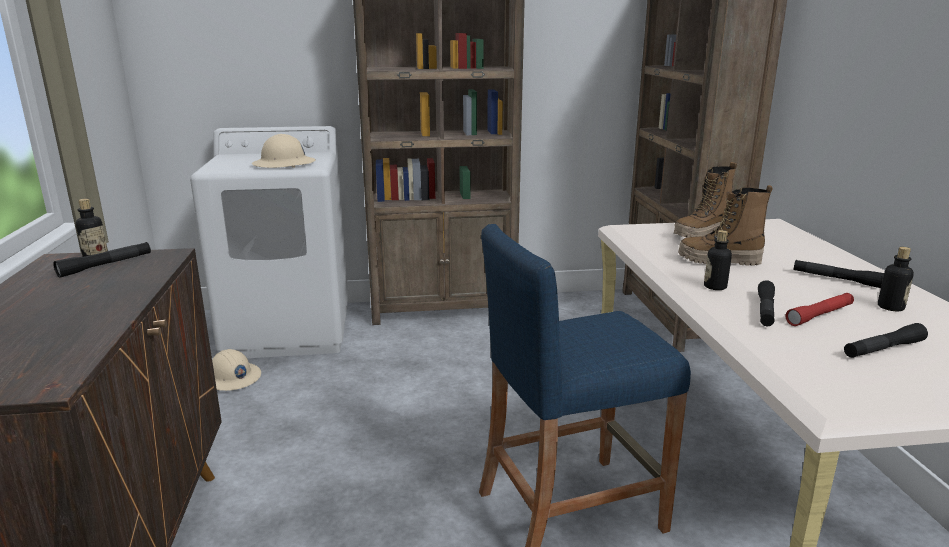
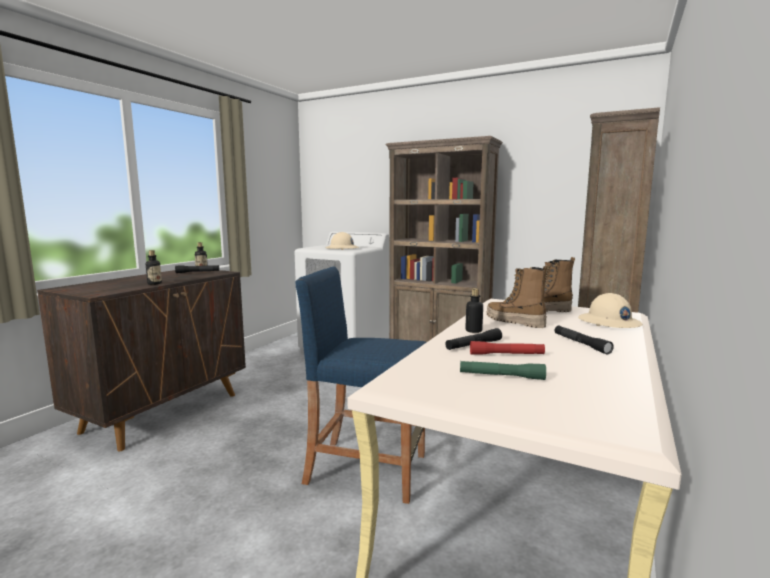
camera: 35 degrees right, 10 degrees down
beige hard hat [212,349,261,391] -> beige hard hat moved to [578,293,643,328]
black flashlight [844,323,928,358] -> green flashlight [460,361,546,380]
bottle [878,247,914,311] -> bottle moved to [146,250,162,285]

